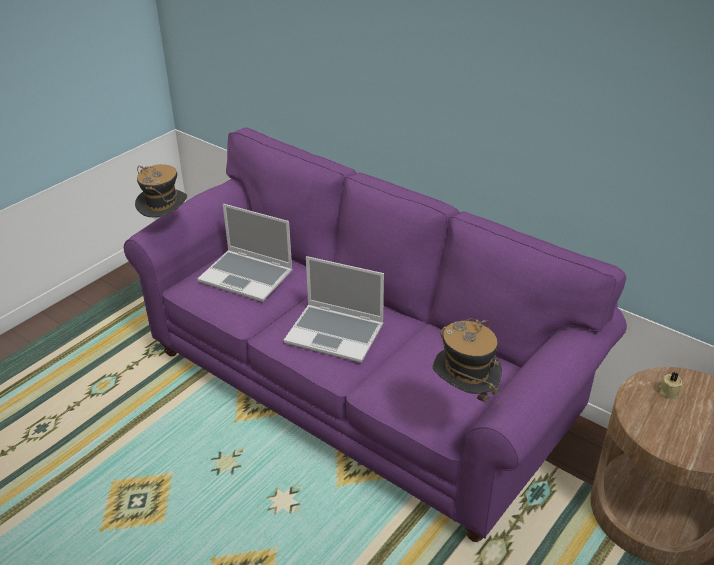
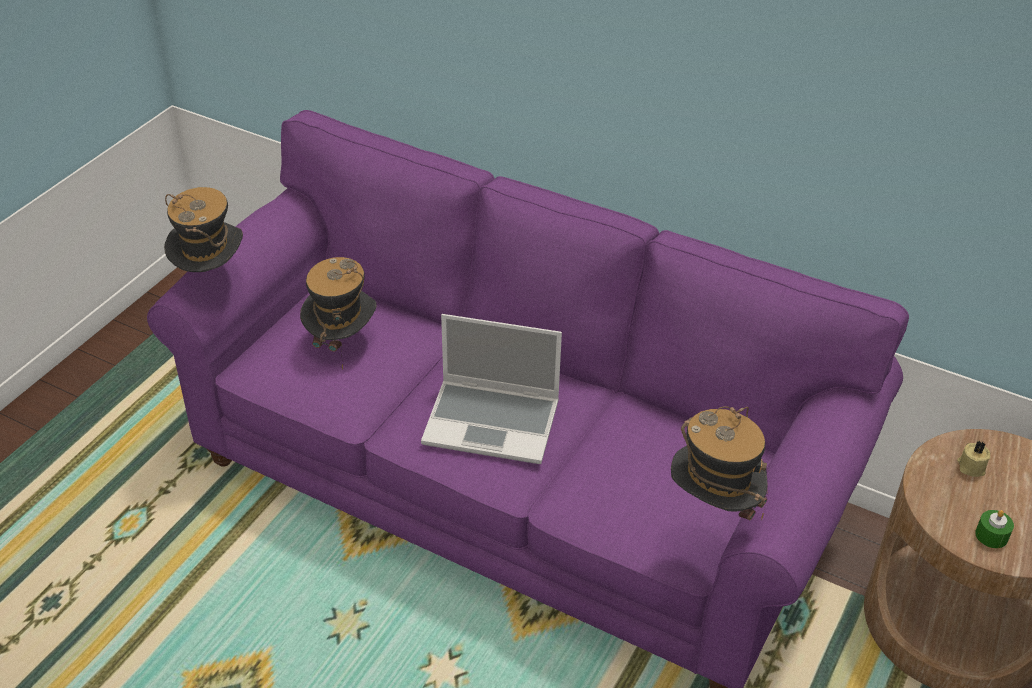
camera: 10 degrees left, 5 degrees up
laptop [197,204,293,302] -> hat [300,257,377,370]
none -> green candle [975,510,1014,548]

